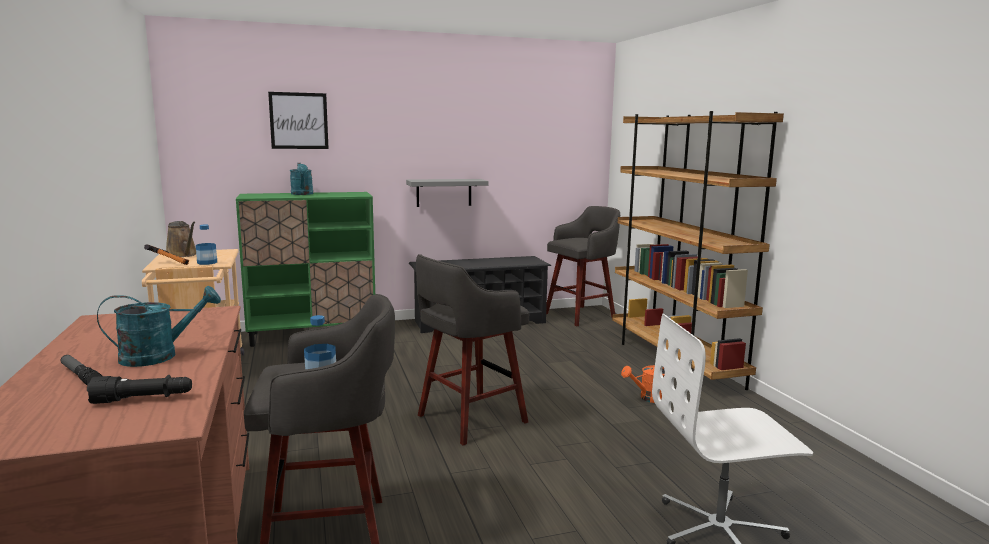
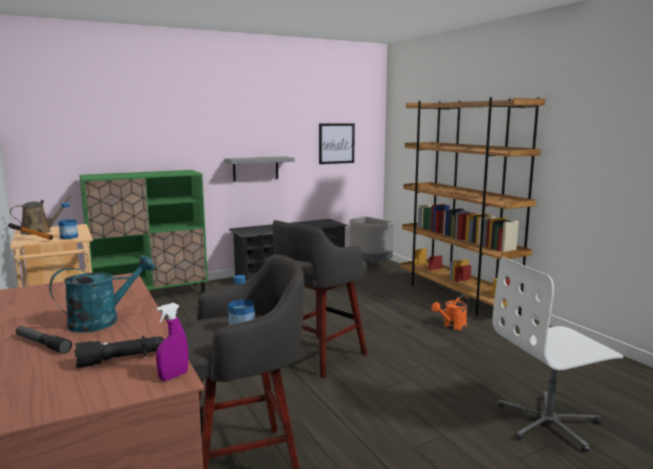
camera: 10 degrees left, 0 degrees up
brown watering can [166,221,196,257] -> brown watering can turned 75 degrees counterclockwise [10,194,74,235]
picture [268,92,329,149] -> picture moved to [319,123,355,164]
turquoise watering can [290,163,313,195] -> none
grey stool [546,206,620,326] -> grey trash can [349,216,395,262]
none -> purple spray bottle [156,303,188,381]

